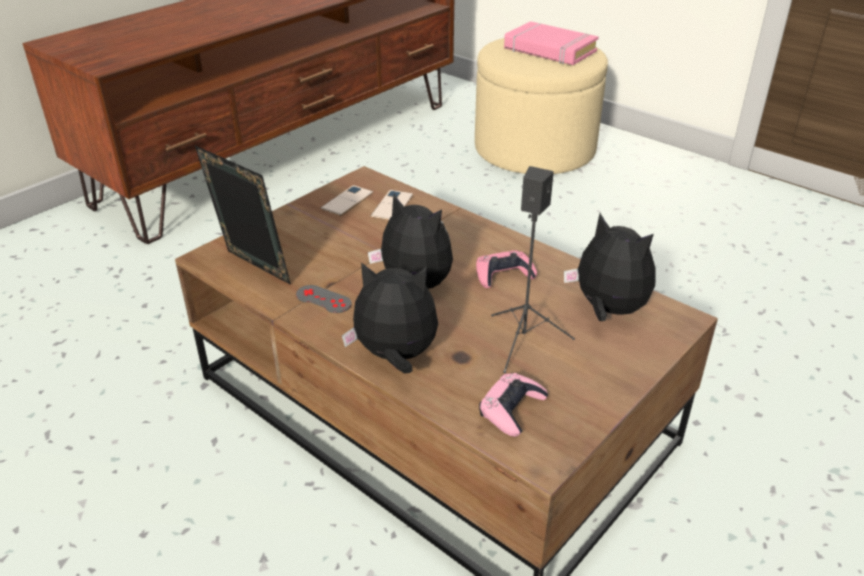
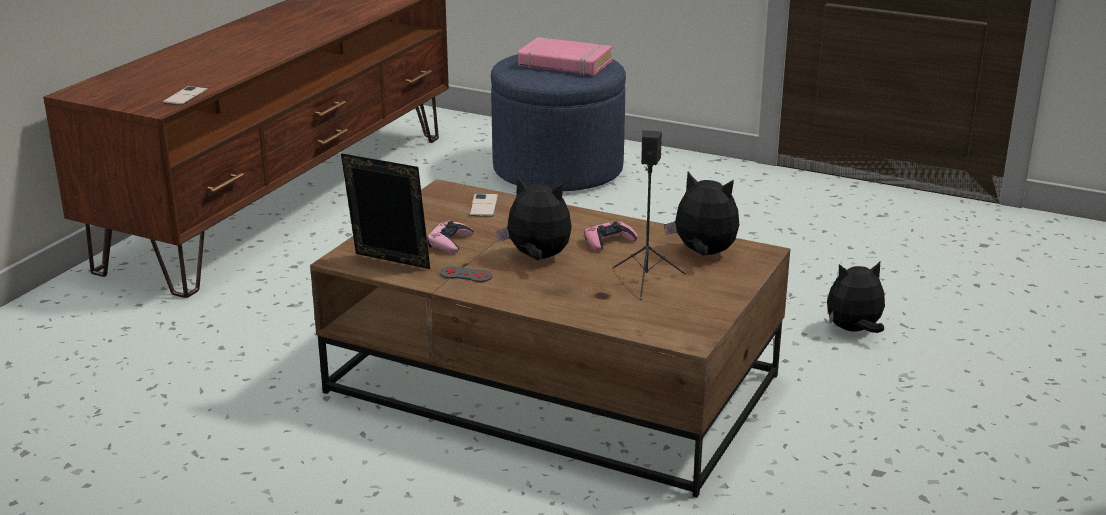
camera: 15 degrees left, 10 degrees down
phone [321,185,373,216] -> phone moved to [162,86,208,105]
plush toy [342,262,438,374] -> plush toy moved to [827,262,885,333]
beige ottoman [475,38,608,174] -> blue ottoman [491,54,626,191]
pink game controller [479,373,548,437] -> pink game controller moved to [427,221,473,254]

